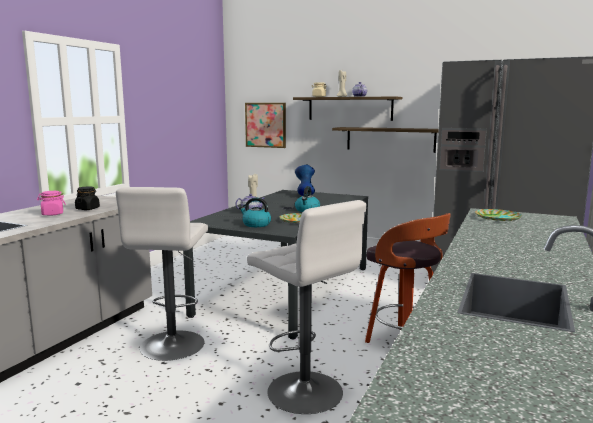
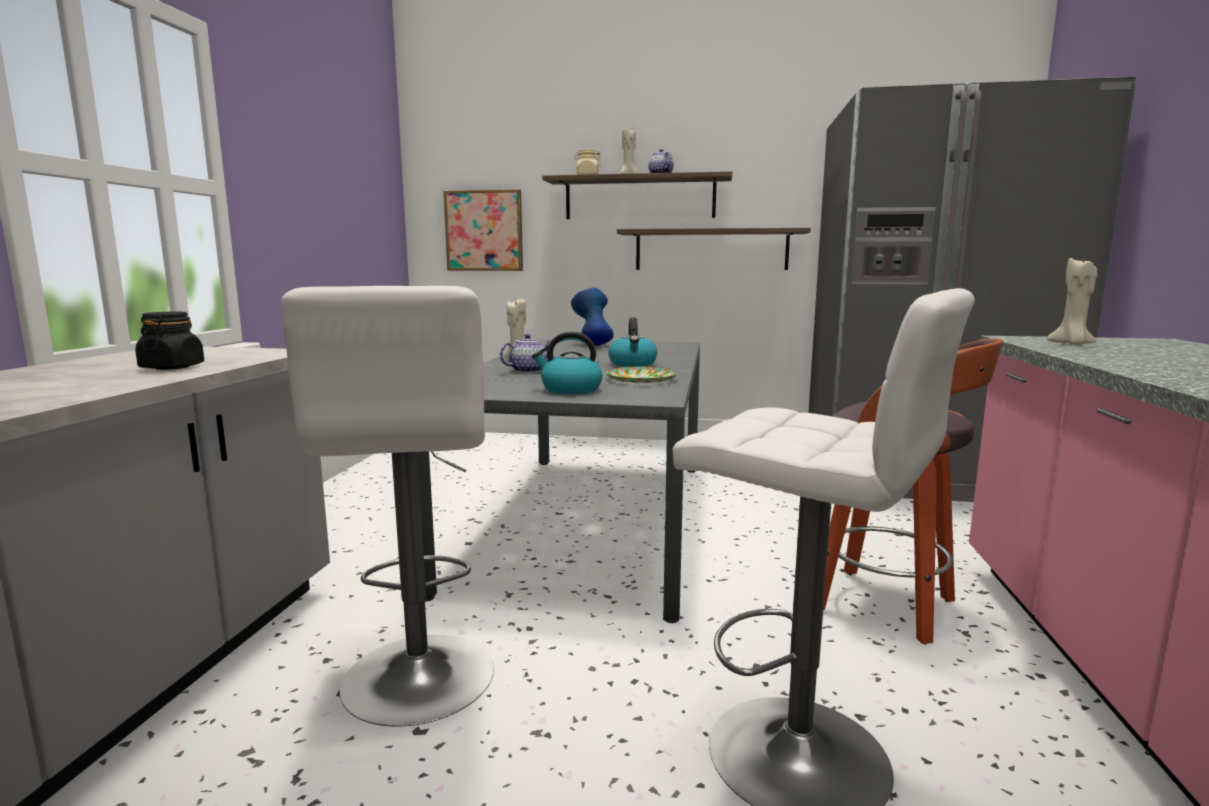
camera: 15 degrees left, 0 degrees up
pink jar [37,191,66,216] -> none
plate [475,209,522,221] -> beige candle [1047,256,1098,345]

